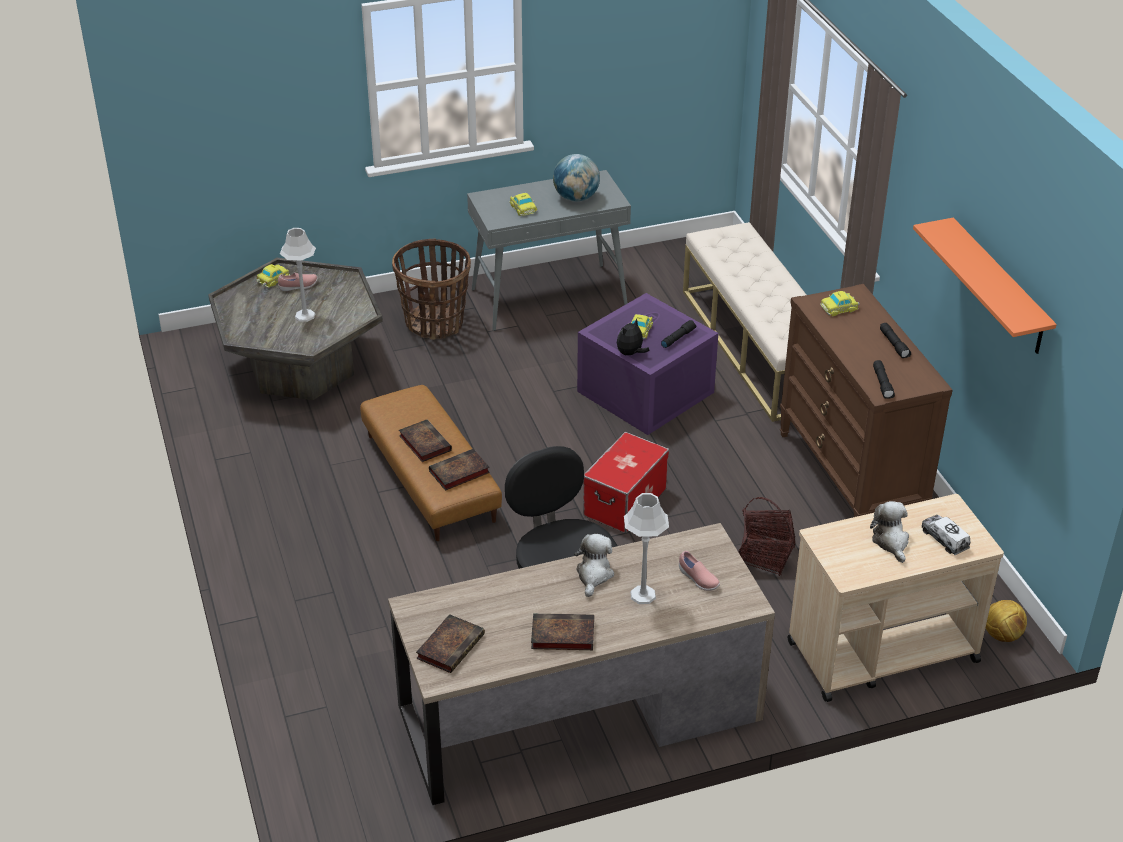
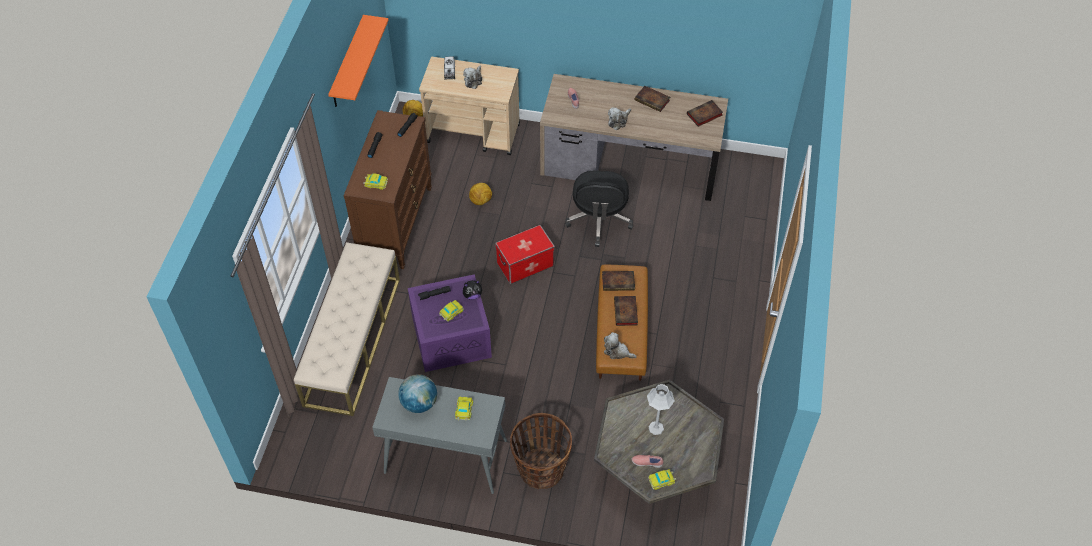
camera: 150 degrees left, 15 degrees up
grey table lamp [624,493,669,604] -> none
basket [738,497,795,576] -> football [469,183,492,205]
none -> plush toy [604,332,637,359]

